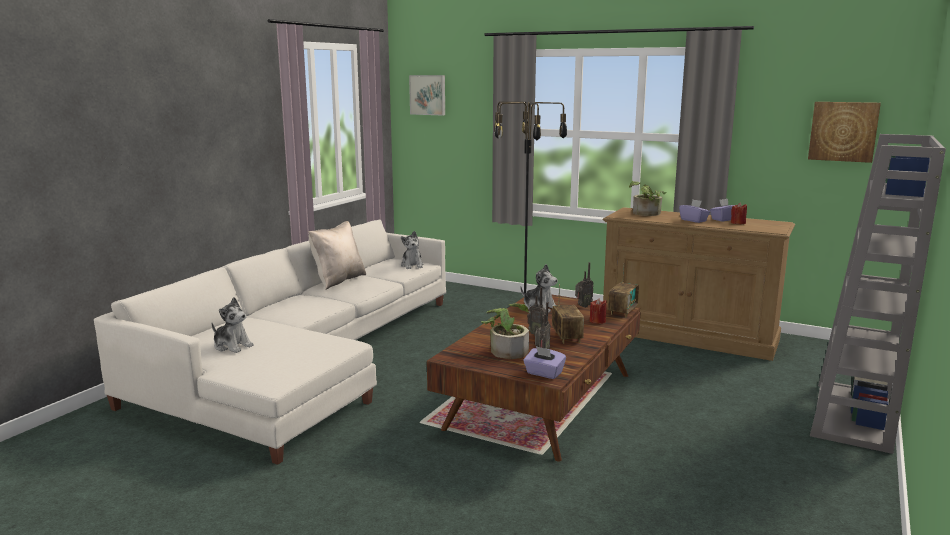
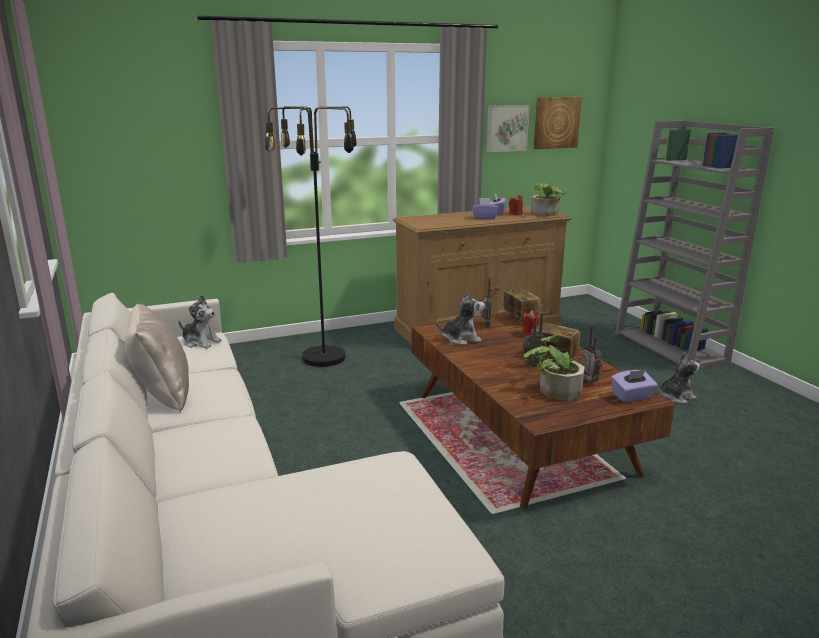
camera: 50 degrees left, 5 degrees up
plush toy [212,297,254,353] -> plush toy moved to [658,352,700,403]
picture [409,75,445,116] -> picture moved to [486,105,530,152]
potted plant [629,181,667,216] -> potted plant moved to [531,183,567,217]

